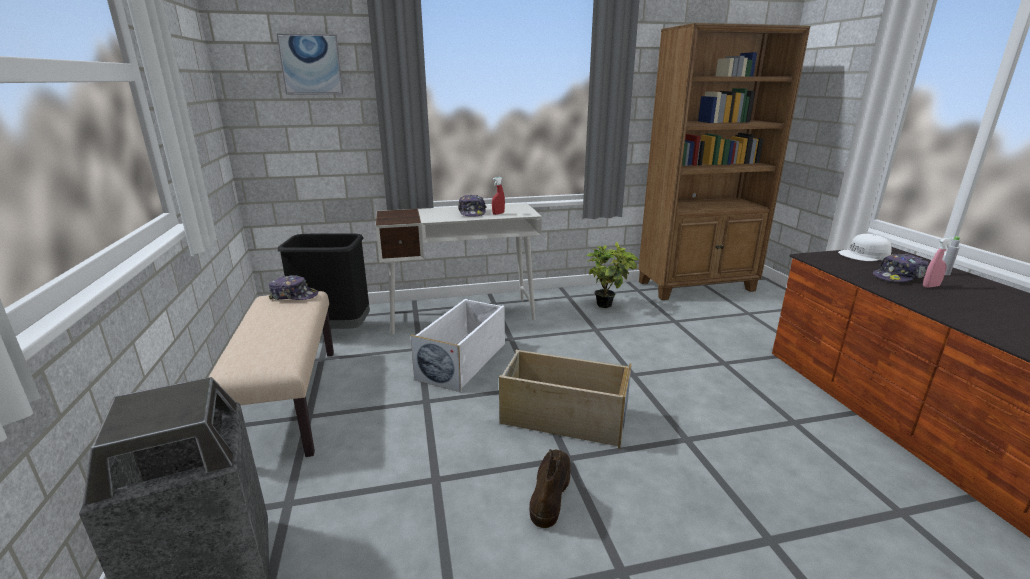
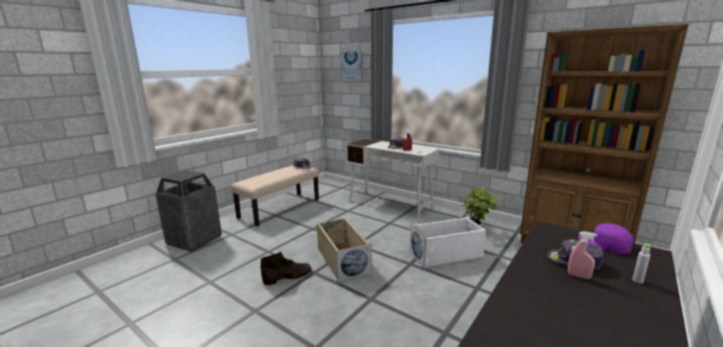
camera: 50 degrees right, 5 degrees down
black trash can [278,233,370,329] -> none
white storage box [411,299,505,392] -> white storage box moved to [410,217,486,268]
white cap [838,234,892,261] -> purple cap [578,223,633,254]

